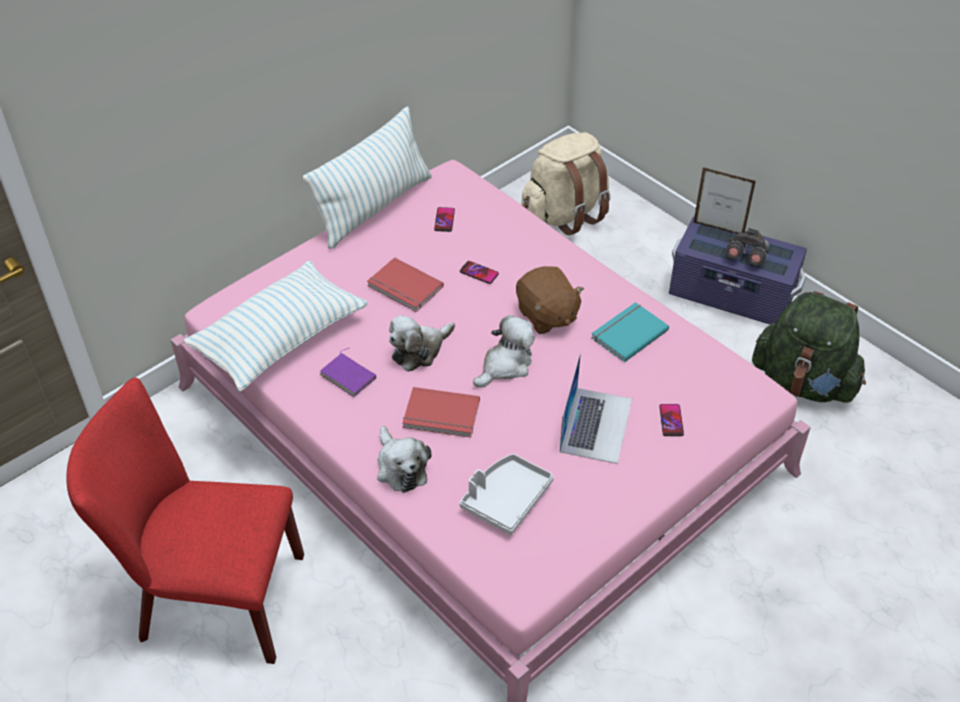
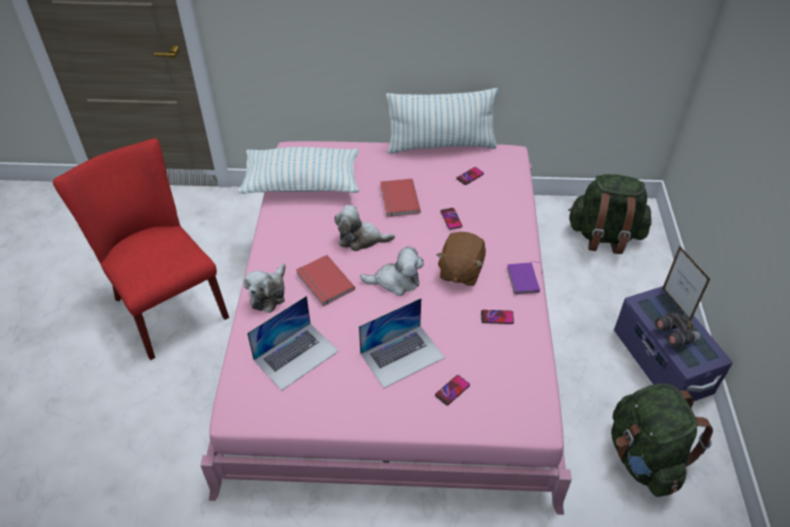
camera: 45 degrees right, 0 degrees up
purple book [320,348,376,397] -> purple book moved to [507,261,540,294]
grey tray [459,454,554,535] -> laptop [247,296,339,391]
beige backpack [521,132,610,236] -> green backpack [568,174,652,254]
turquoise book [591,302,669,362] -> phone [481,310,514,324]

